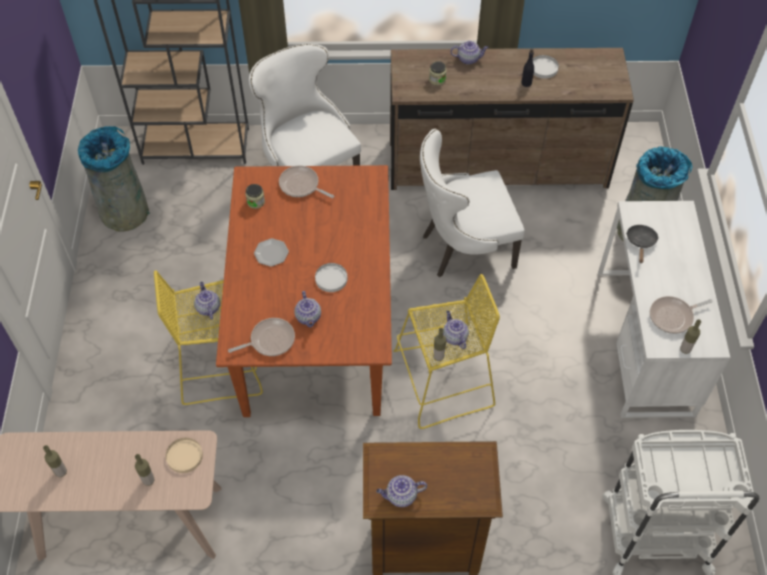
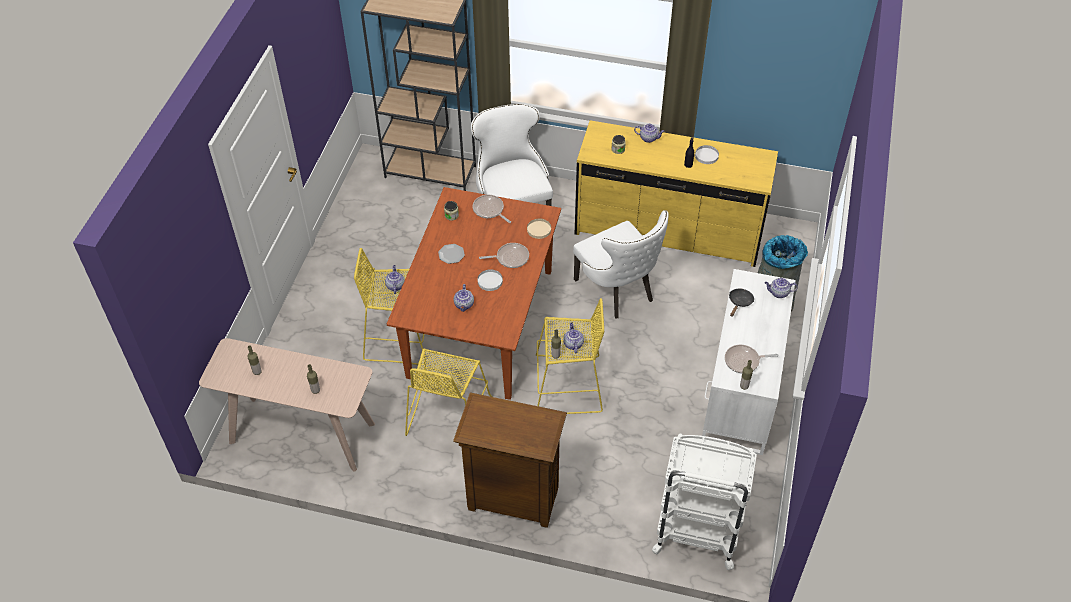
camera: 15 degrees right, 5 degrees down
grey trash can [78,126,150,232] -> none
beige plate [166,438,203,473] -> beige plate moved to [527,219,551,239]
frying pan [228,318,295,356] -> frying pan moved to [479,243,529,268]
teapot [376,475,427,507] -> teapot moved to [765,278,798,298]
brown dresser [390,48,634,190] -> yellow dresser [575,120,778,267]
white chair [420,129,525,278] -> white chair turned 120 degrees counterclockwise [573,210,668,319]
none -> yellow stool [405,348,493,436]

